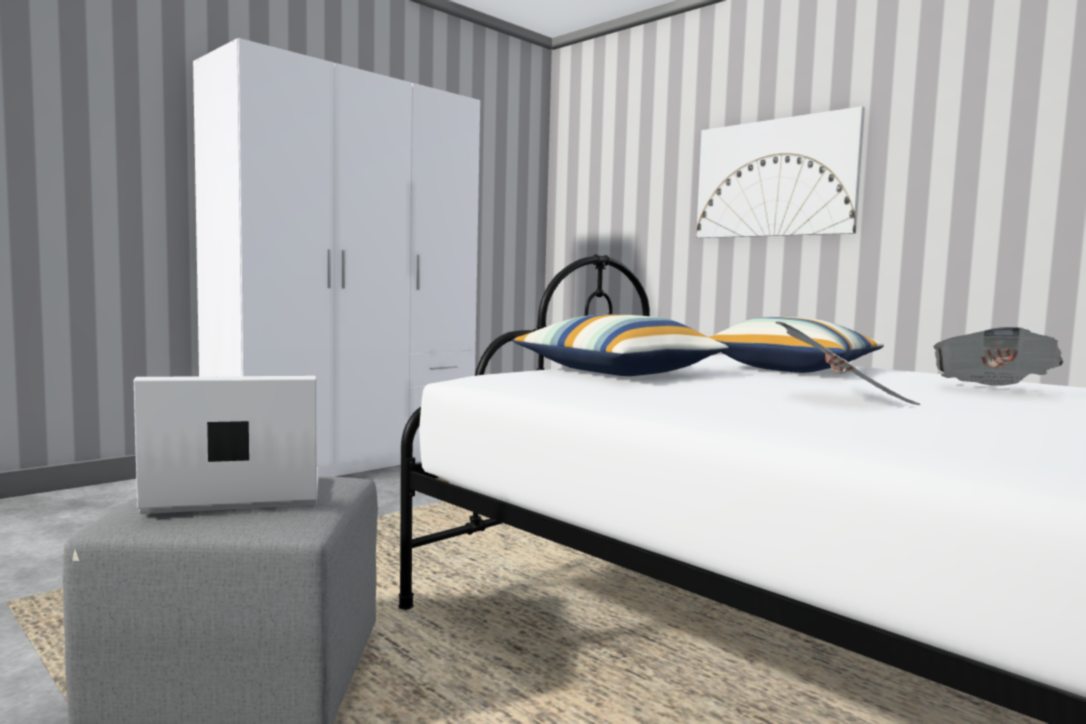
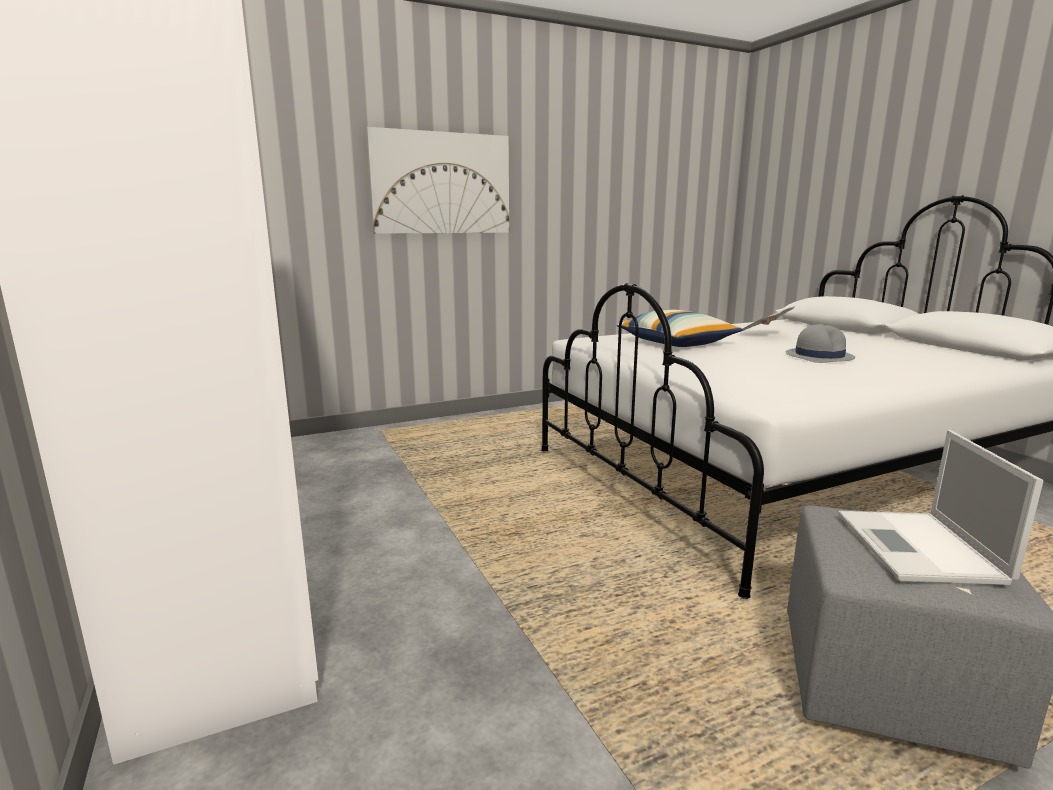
camera: 70 degrees left, 10 degrees up
pillow [512,314,729,376] -> none
newspaper [776,322,920,405] -> grey hat [786,324,855,363]

